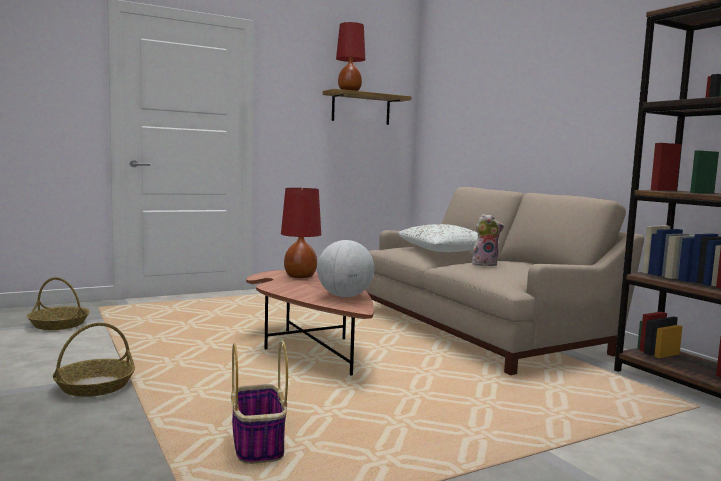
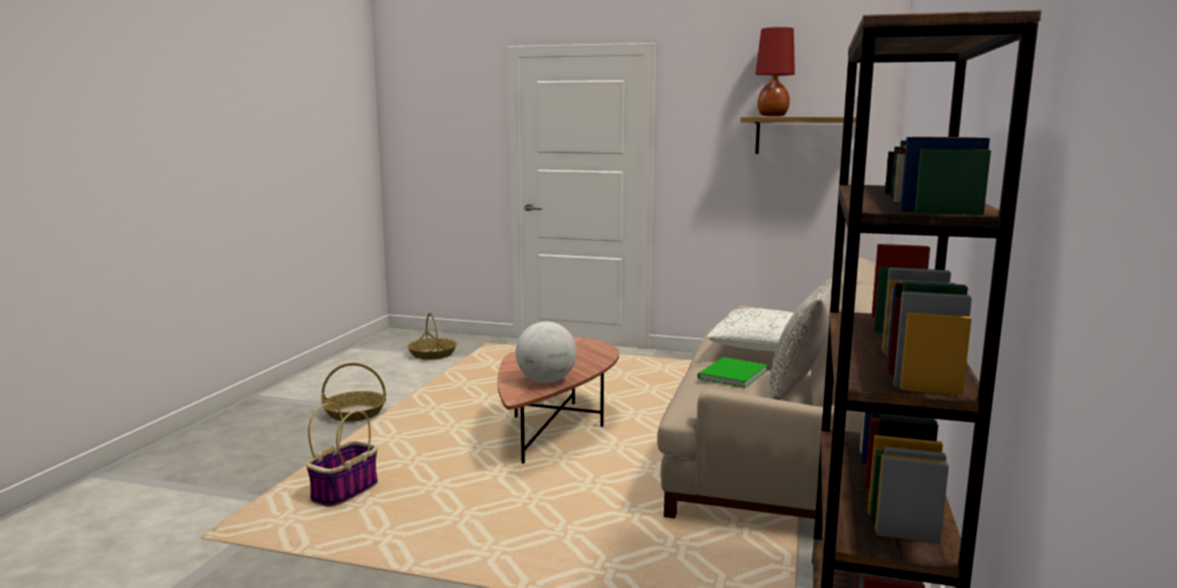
camera: 45 degrees right, 5 degrees up
red table lamp [281,188,321,278] -> none
plush toy [472,214,504,266] -> green book [697,357,767,388]
none -> grey pillow [769,276,833,400]

